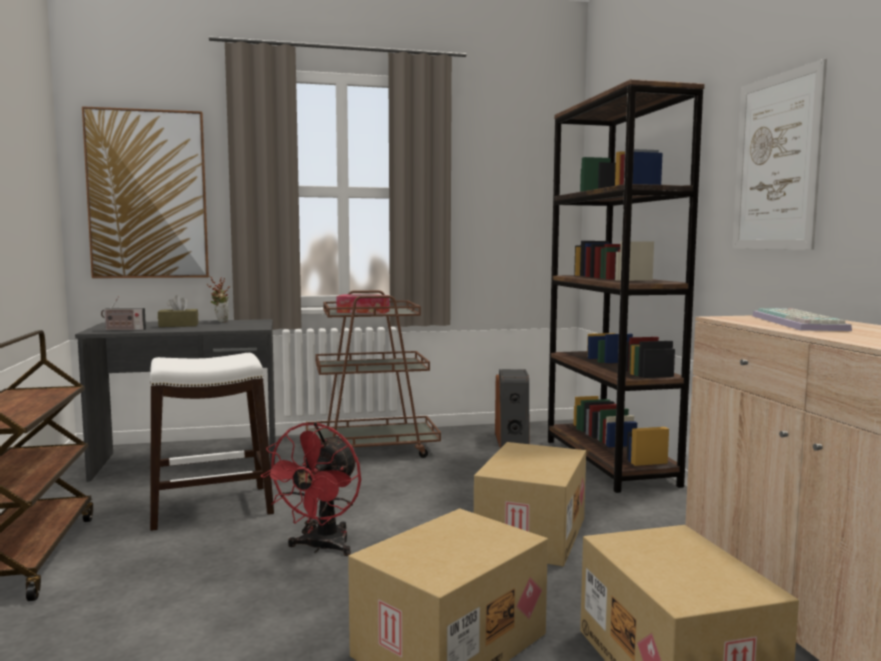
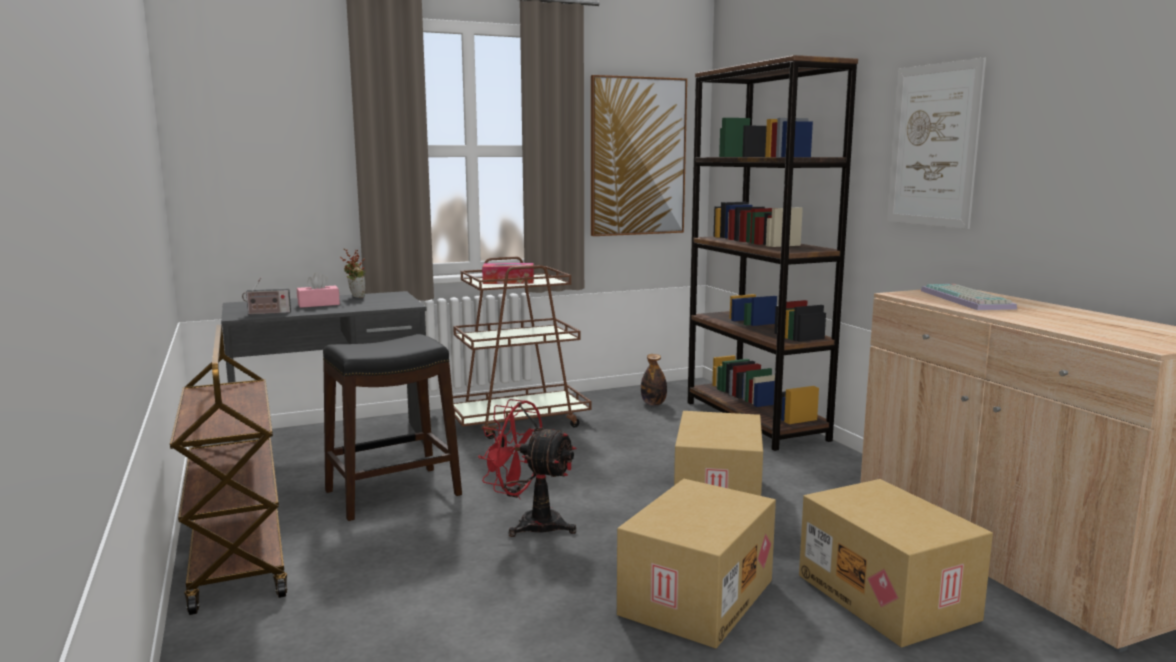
camera: 10 degrees left, 5 degrees up
picture [82,106,209,278] -> picture moved to [591,75,687,236]
white stool [150,353,274,531] -> black stool [323,334,462,521]
brown tissue box [158,295,198,327] -> pink tissue box [297,272,340,308]
red fan [261,422,361,556] -> red fan turned 105 degrees clockwise [478,399,577,537]
speaker [495,369,530,448] -> bottle [641,354,667,406]

